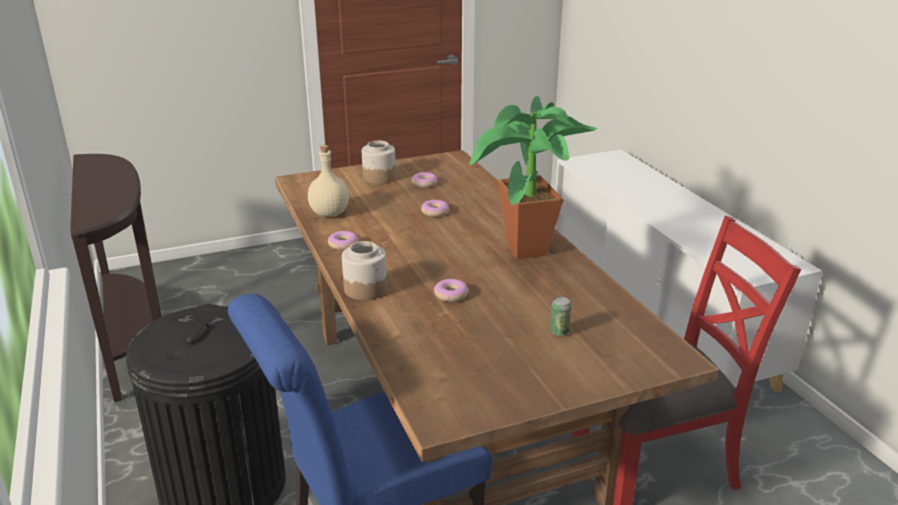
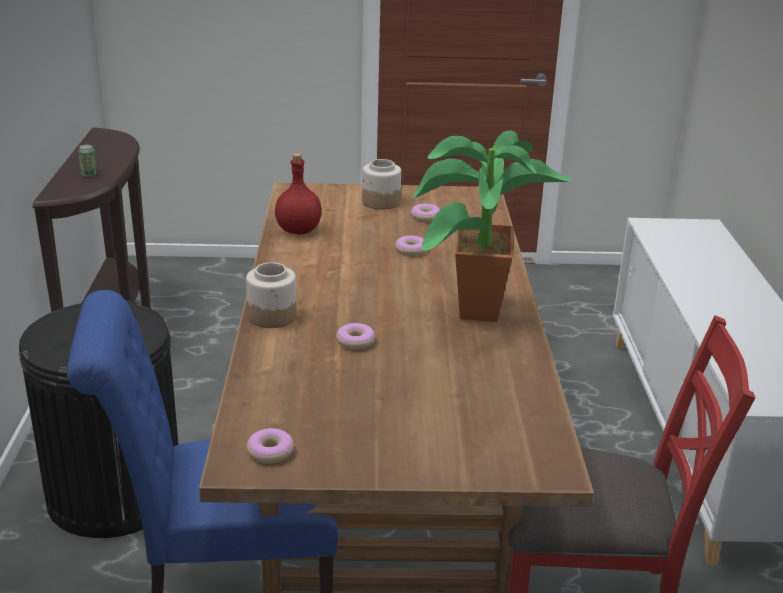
camera: 20 degrees right, 0 degrees up
beige bottle [308,145,349,217] -> red bottle [275,153,322,234]
donut [328,231,358,250] -> donut moved to [247,428,294,463]
can [550,297,571,336] -> can moved to [78,145,97,177]

